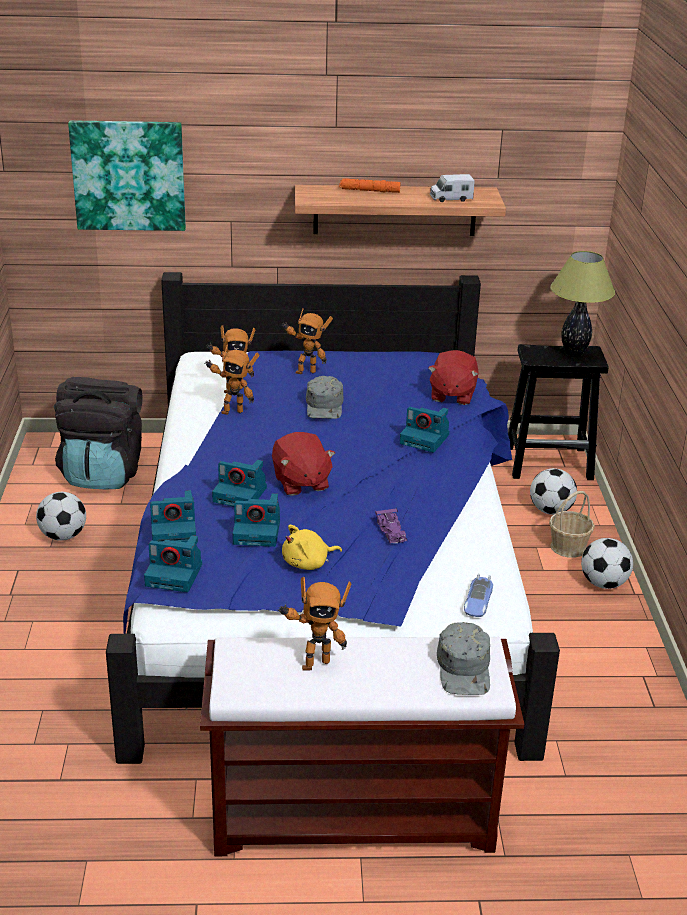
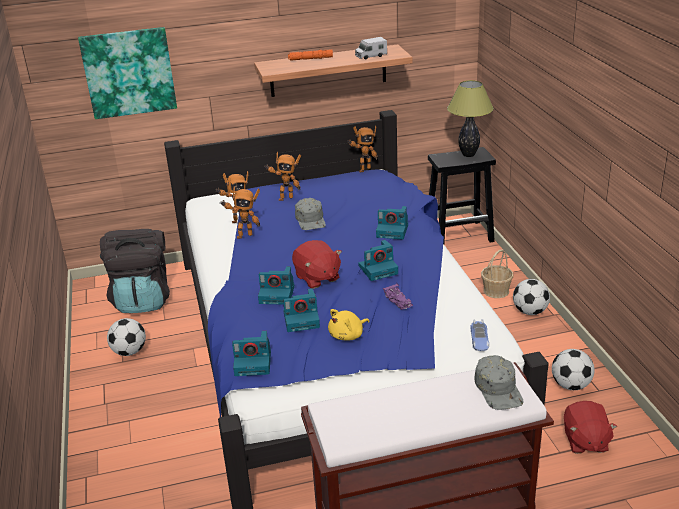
camera: 10 degrees left, 0 degrees up
camera [150,490,196,542] -> camera moved to [358,240,398,281]
toy robot [278,577,351,671] -> toy robot moved to [347,126,378,173]
red plush toy [428,350,478,405] -> red plush toy moved to [564,401,617,454]
football [530,468,577,515] -> football moved to [552,349,594,390]

